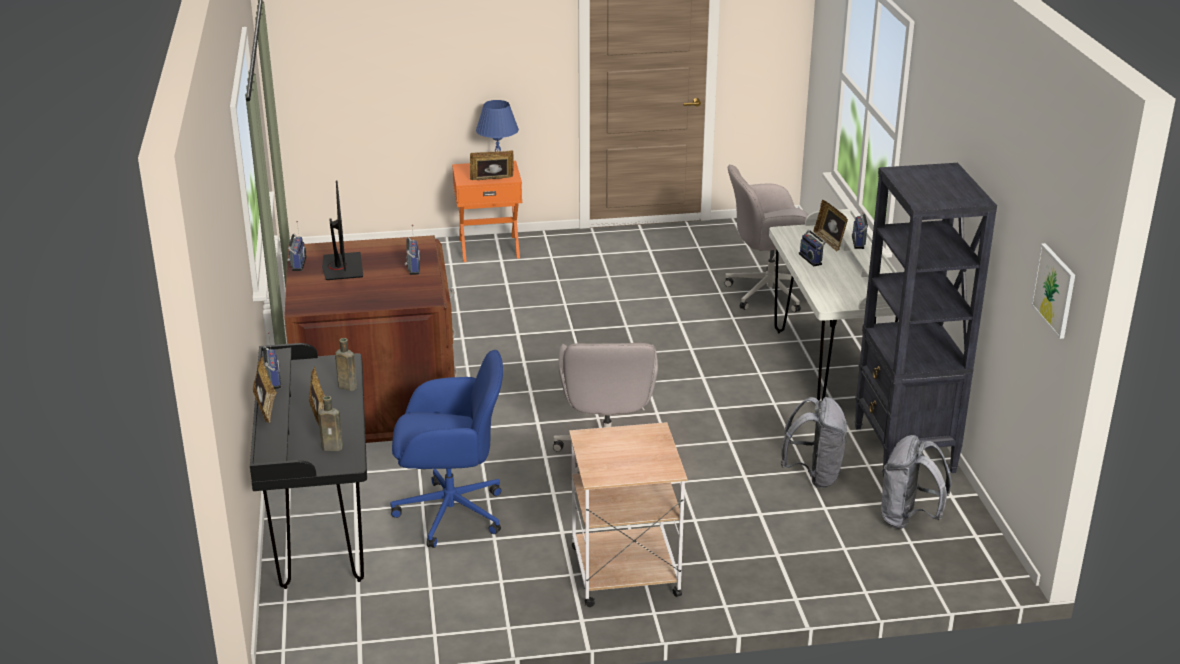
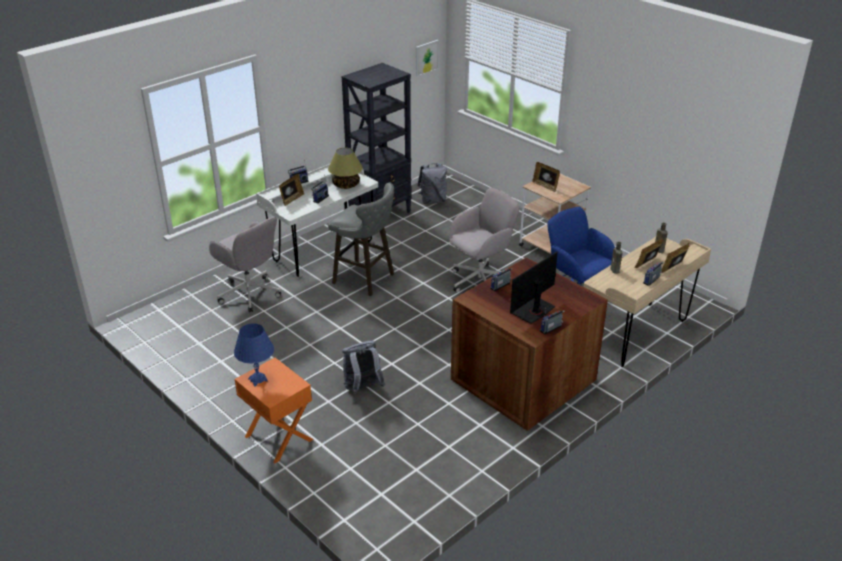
camera: 125 degrees left, 5 degrees up
black desk [250,343,367,589] -> beige desk [584,237,711,367]
picture frame [470,150,514,180] -> picture frame moved to [532,162,560,192]
grey backpack [781,397,848,488] -> grey backpack moved to [342,341,385,394]
none -> table lamp [328,148,363,189]
none -> grey stool [328,182,394,296]

